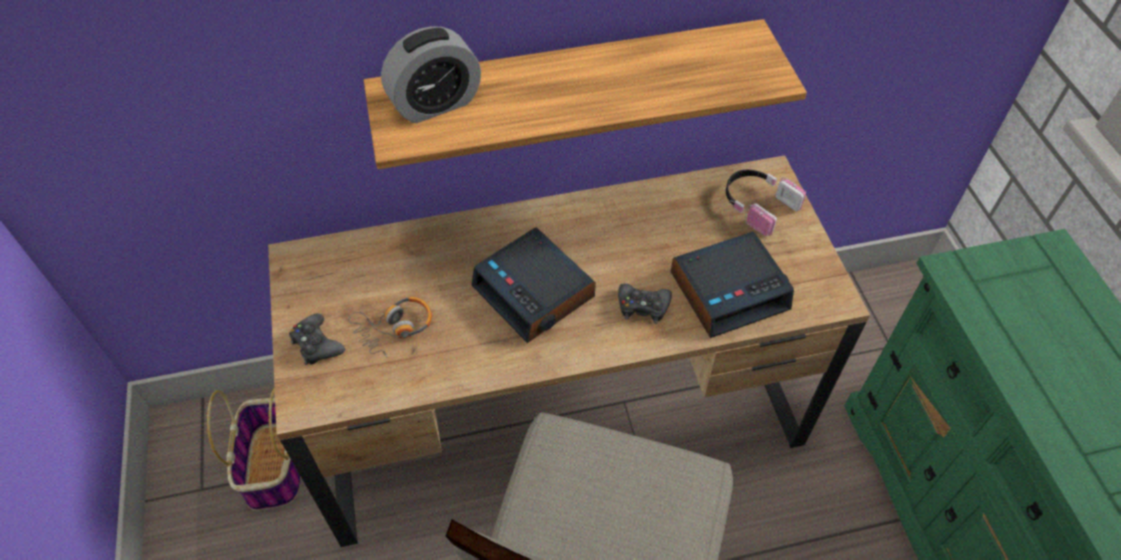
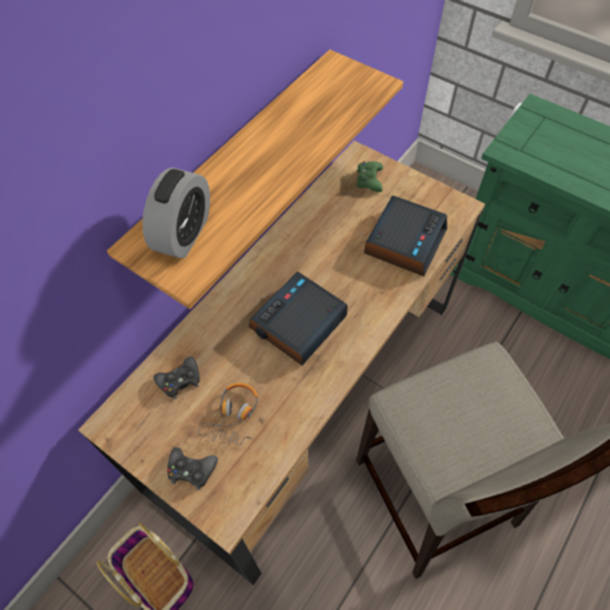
camera: 40 degrees left, 5 degrees up
alarm clock [472,228,596,343] -> alarm clock turned 120 degrees clockwise [249,272,348,365]
black game controller [618,283,672,324] -> black game controller moved to [153,356,200,399]
headphones [726,170,806,236] -> green game controller [356,161,383,192]

